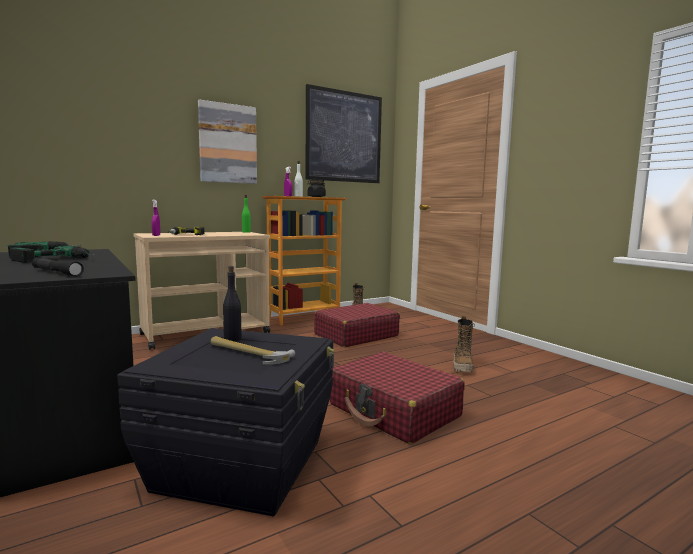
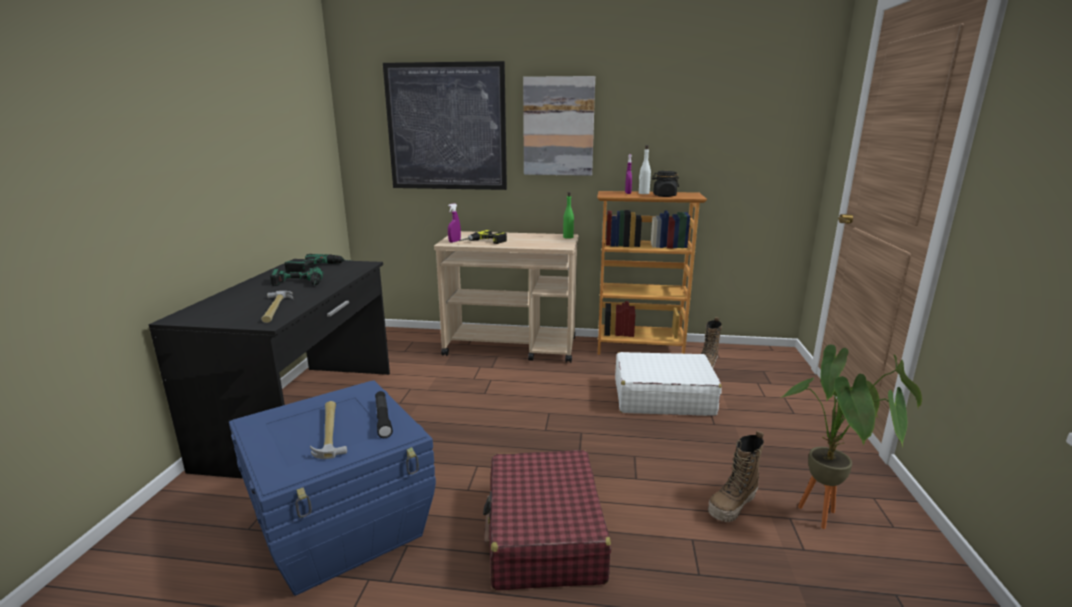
camera: 40 degrees right, 10 degrees up
black flashlight [32,258,84,277] -> black flashlight moved to [375,391,393,438]
black storage box [117,328,335,516] -> blue storage box [229,380,436,596]
black bottle [223,266,242,341] -> none
picture [306,84,382,183] -> picture moved to [383,61,507,190]
red suitcase [314,303,400,347] -> white suitcase [615,352,722,416]
none -> hammer [261,291,293,323]
none -> potted plant [780,344,922,529]

